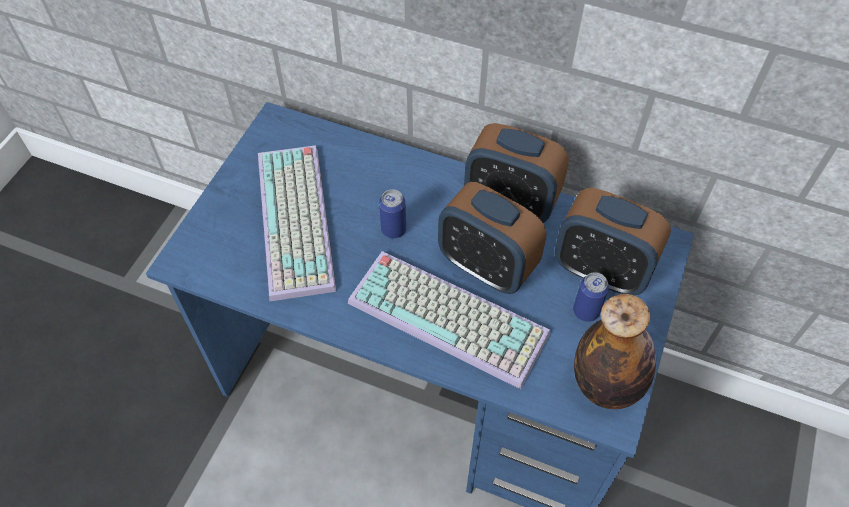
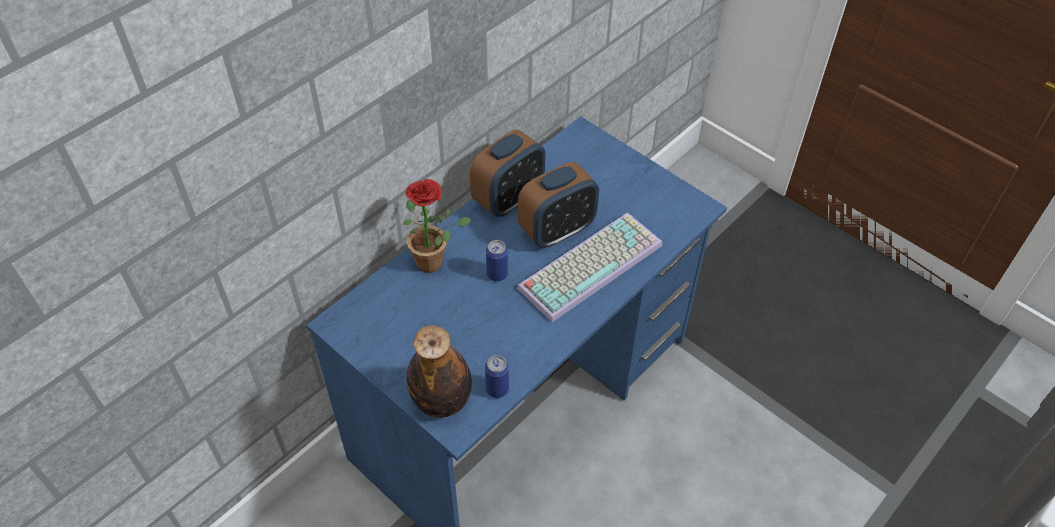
camera: 70 degrees left, 5 degrees down
keyboard [258,145,336,301] -> none
alarm clock [555,188,671,296] -> none
can [573,272,609,322] -> can moved to [485,355,509,398]
bottle [574,294,656,409] -> bottle moved to [407,325,472,418]
none -> potted plant [403,179,471,273]

